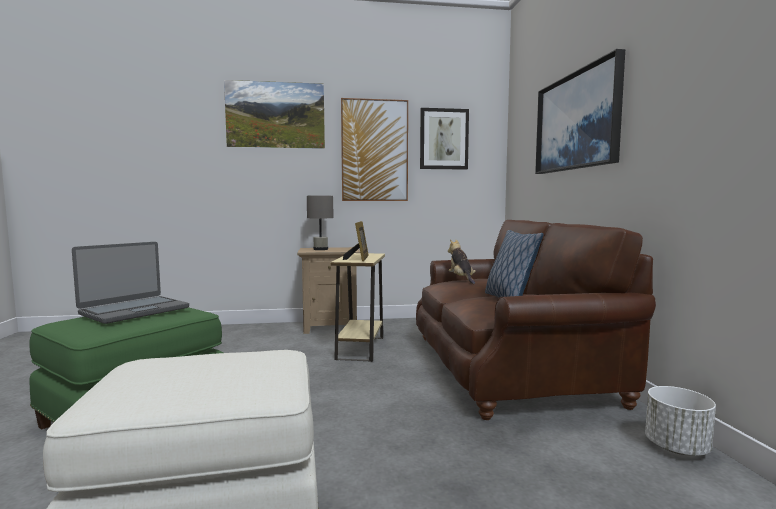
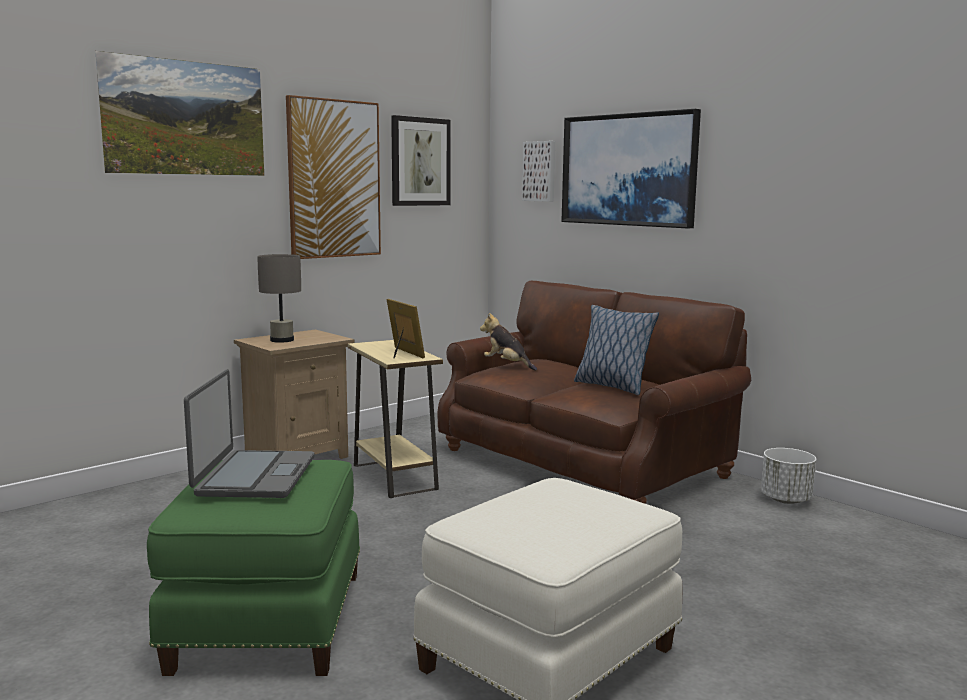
camera: 35 degrees left, 5 degrees up
none -> picture [522,141,555,202]

